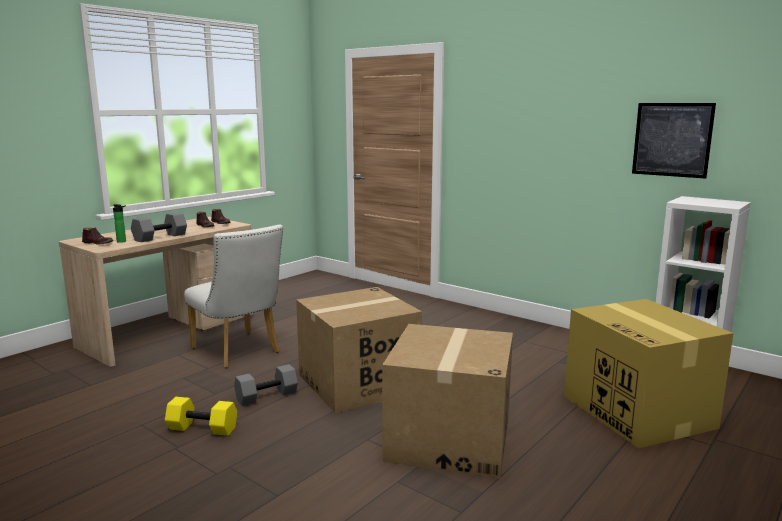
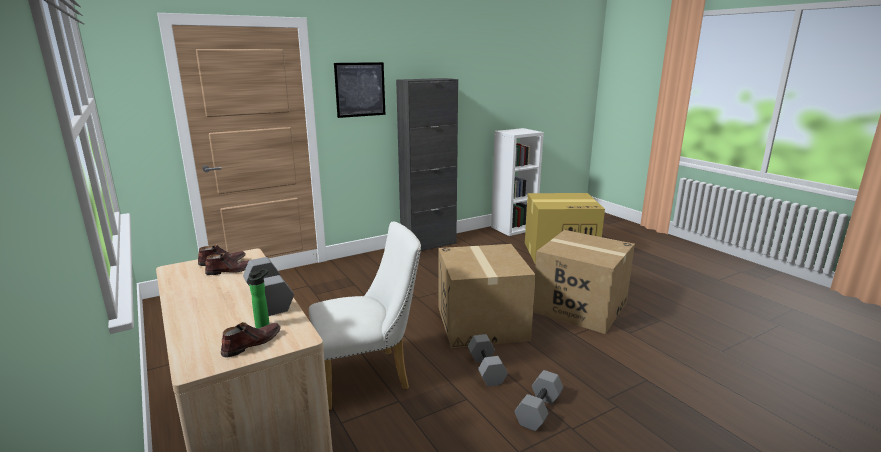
camera: 70 degrees left, 5 degrees up
yellow dumbbell [165,397,237,436] -> grey dumbbell [514,370,563,431]
picture [632,103,716,179] -> picture moved to [334,62,385,118]
none -> black cabinet [396,78,458,251]

